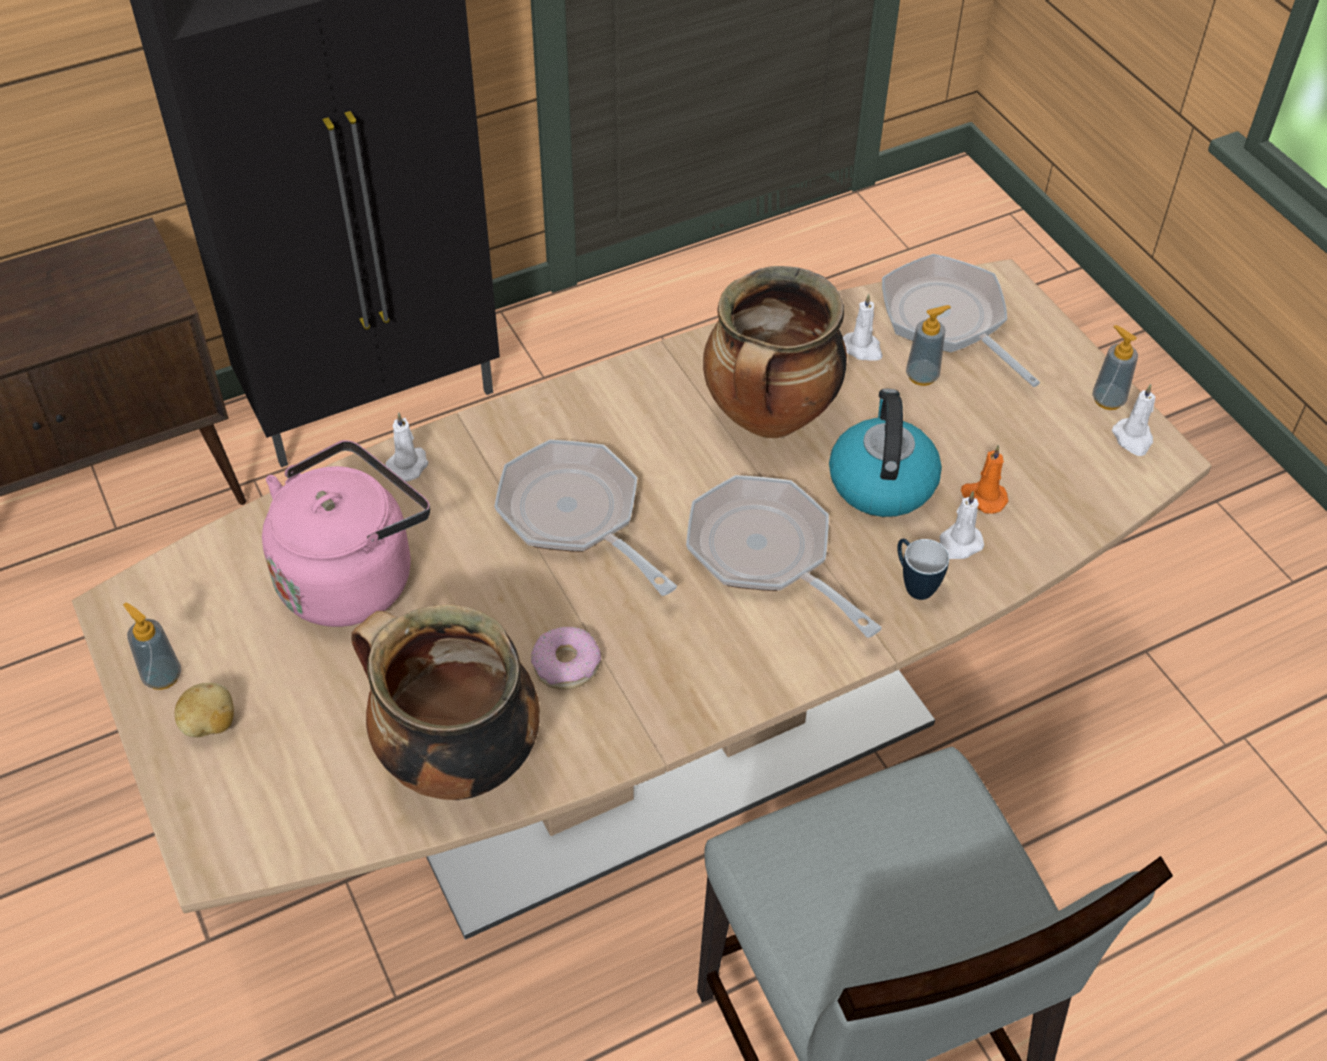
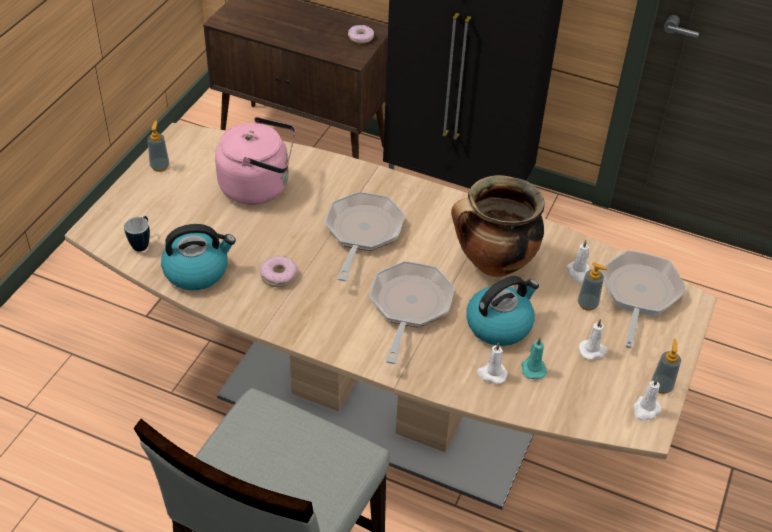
camera: 50 degrees right, 5 degrees down
potato [174,683,234,737] -> none
cooking pot [351,605,540,800] -> kettle [161,224,236,290]
white candle [385,412,429,482] -> white candle moved to [578,319,608,360]
mug [897,539,949,600] -> mug moved to [124,216,150,252]
orange candle [961,445,1008,514] -> turquoise candle [521,337,547,379]
none -> donut [348,25,374,44]

